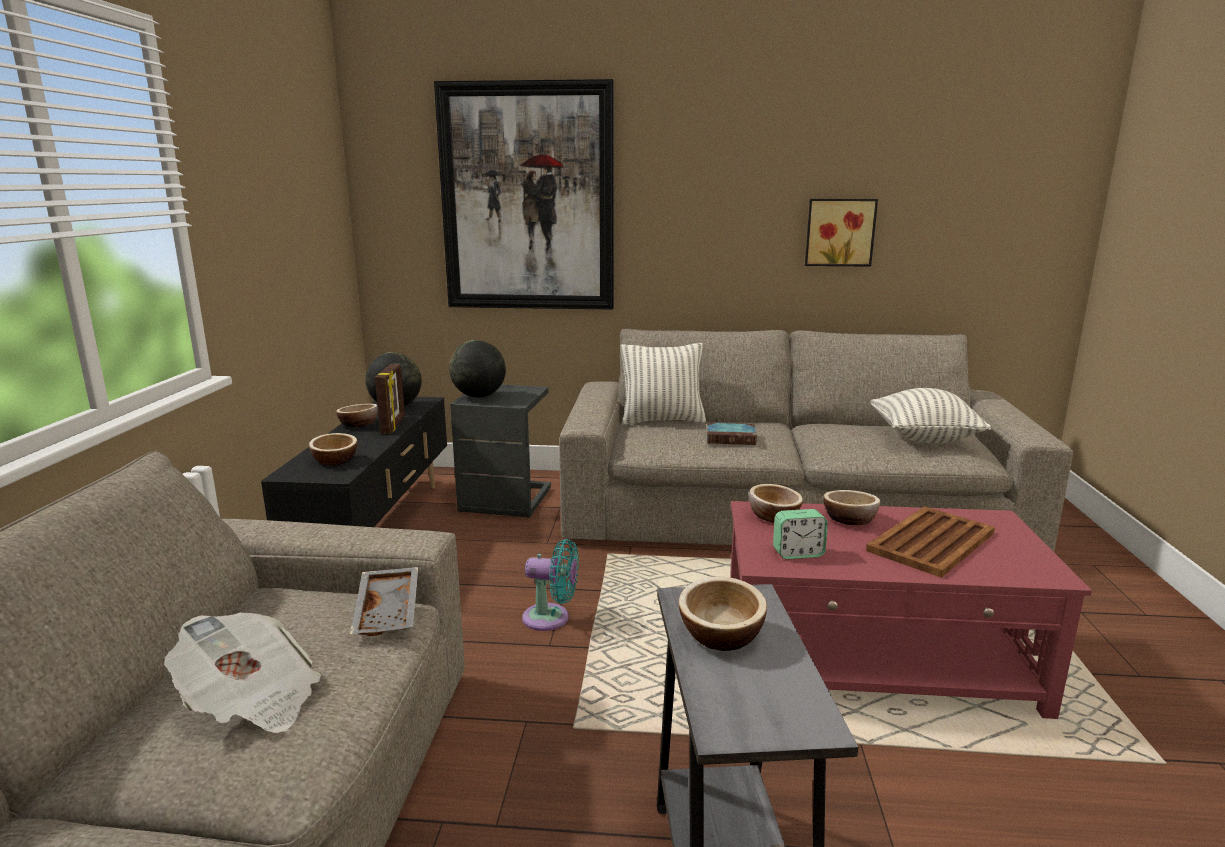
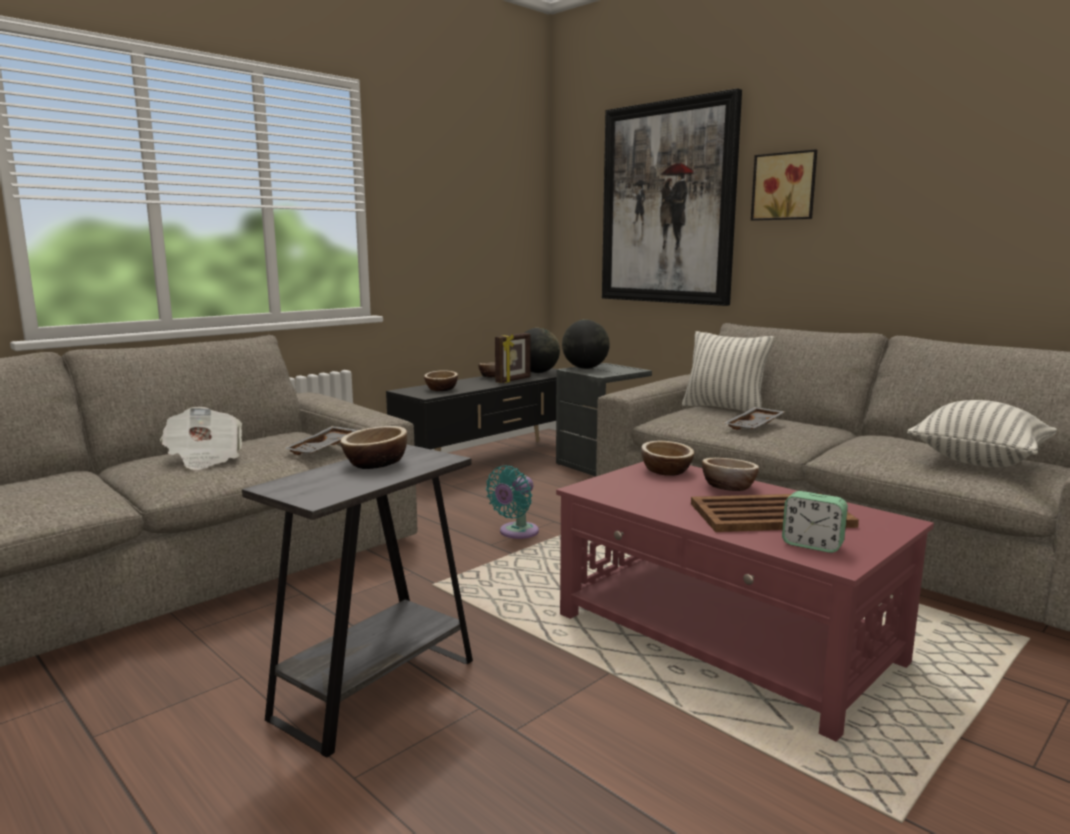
camera: 40 degrees right, 5 degrees down
turquoise fan [522,539,579,631] -> turquoise fan turned 75 degrees clockwise [486,465,539,539]
book [707,423,757,445] -> grey tray [724,407,785,430]
alarm clock [773,509,828,559] -> alarm clock moved to [782,491,848,553]
picture [805,199,878,267] -> picture moved to [751,149,817,221]

